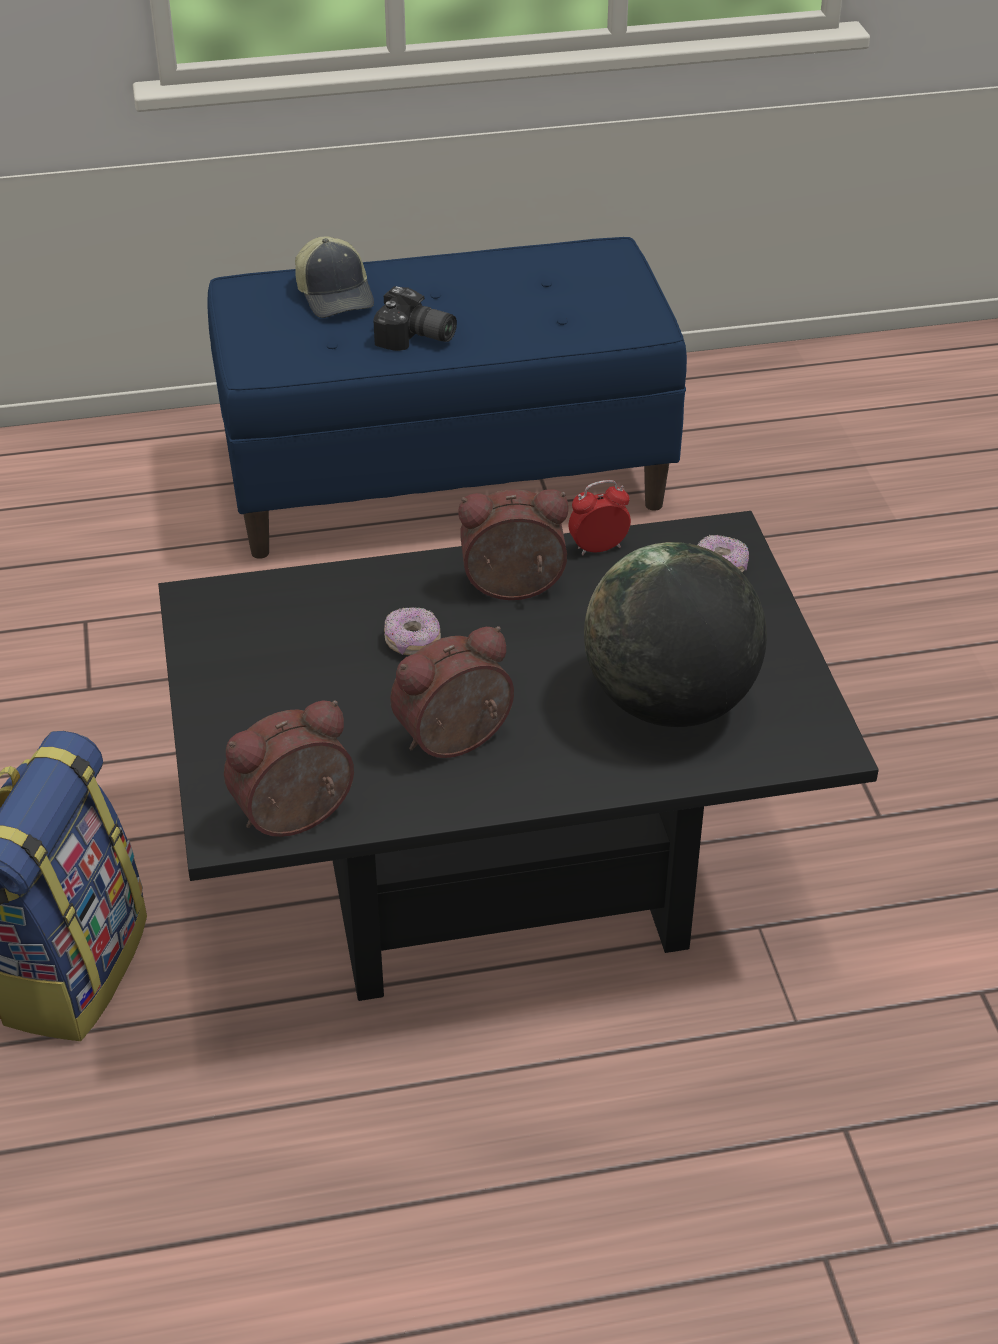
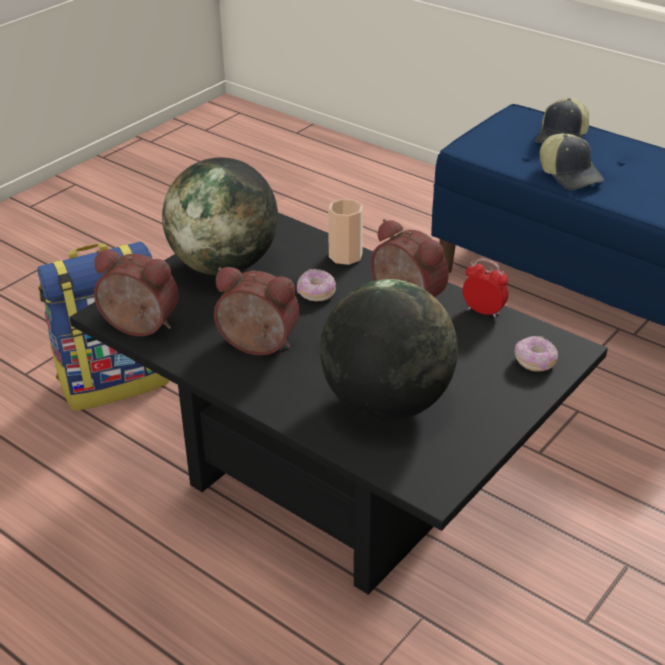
camera: 50 degrees right, 5 degrees down
camera [373,286,457,351] -> cap [540,133,604,190]
none -> globe [162,157,278,275]
none -> cup [328,199,363,265]

